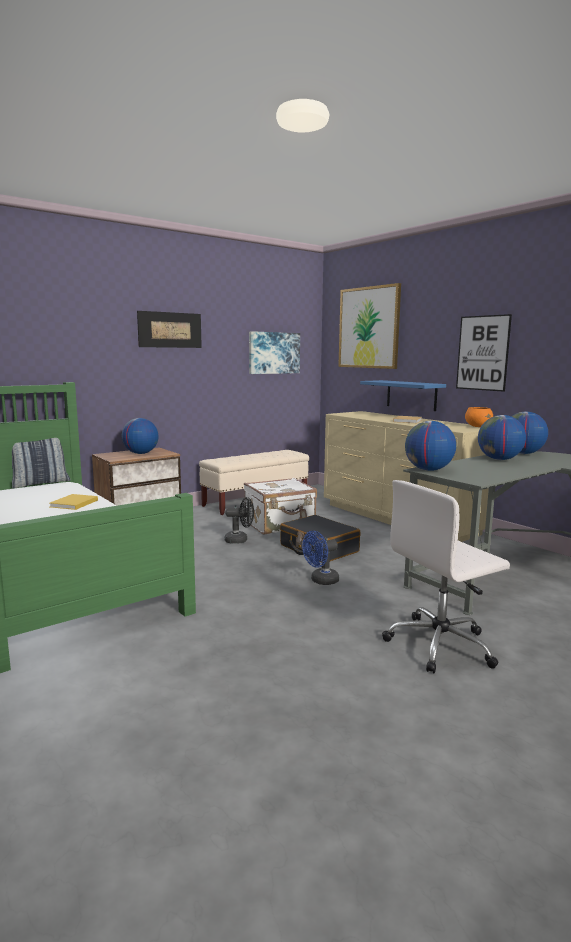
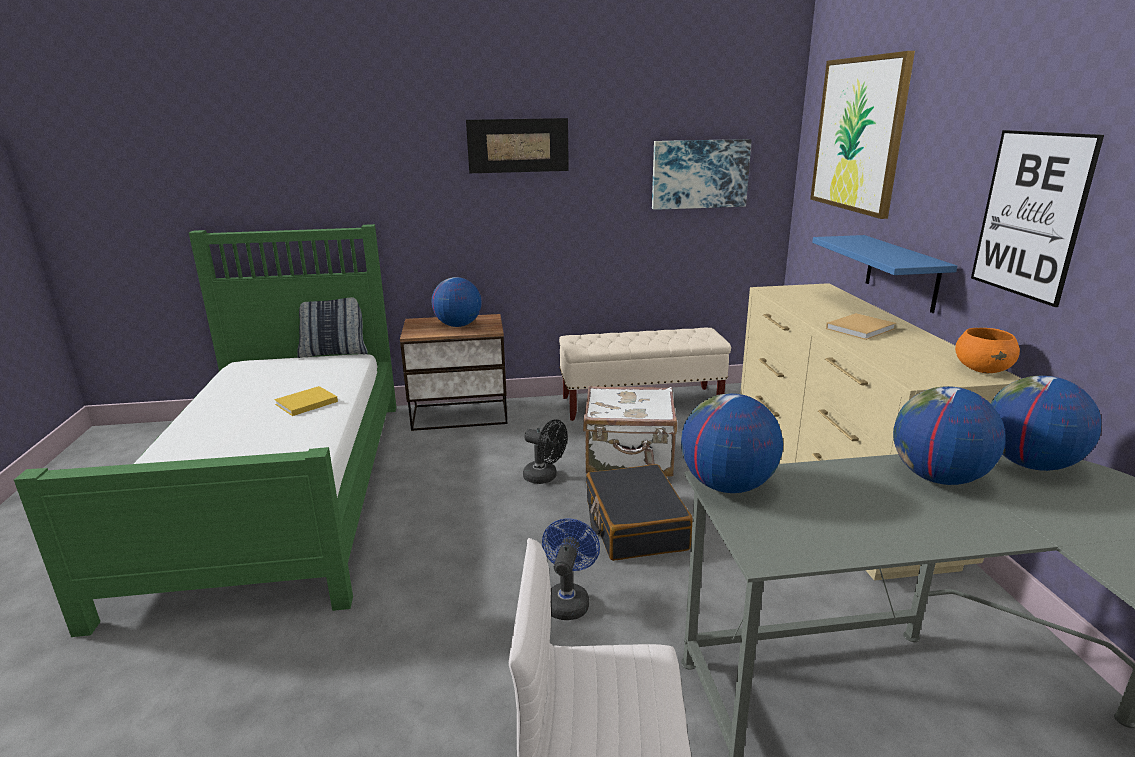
camera: 30 degrees right, 10 degrees up
blue fan [302,531,339,585] -> blue fan turned 105 degrees clockwise [542,519,600,620]

